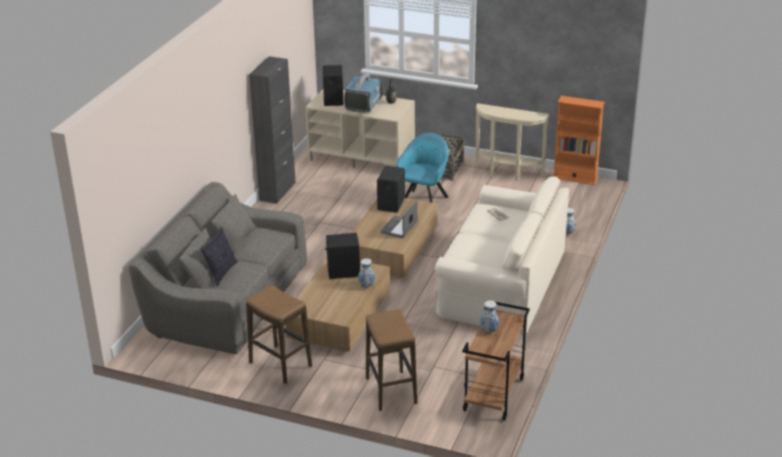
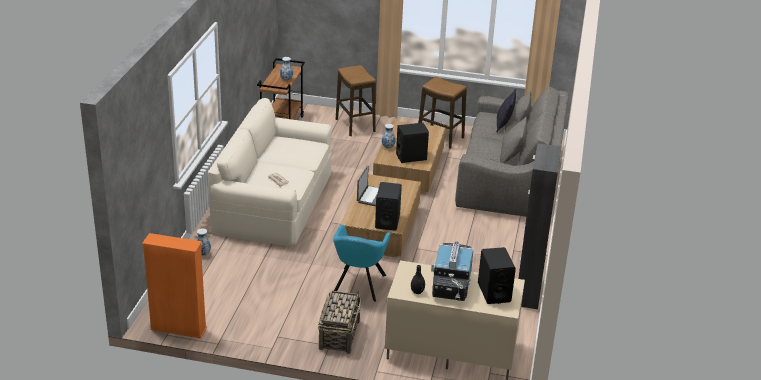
camera: 170 degrees right, 0 degrees up
beige console table [475,103,550,181] -> none

